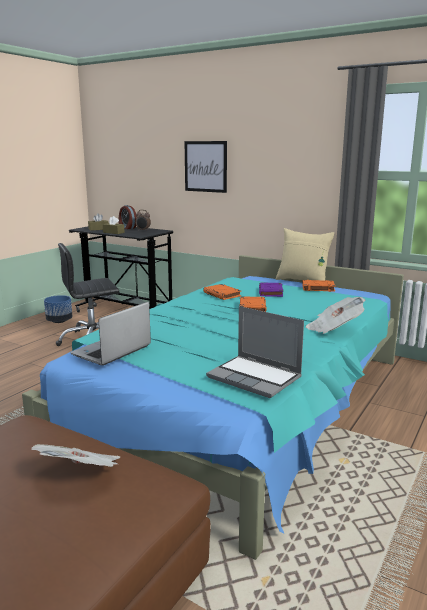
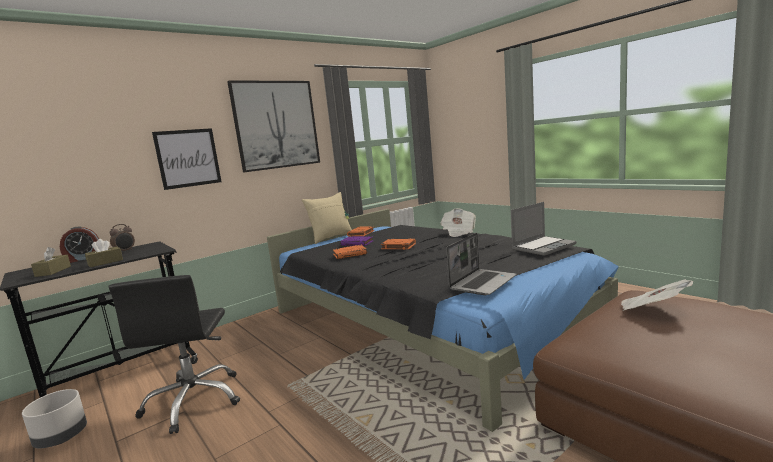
camera: 70 degrees left, 5 degrees down
turquoise bed [22,255,404,560] -> black bed [267,209,619,432]
blue planter [44,295,73,323] -> grey planter [22,389,87,448]
laptop [70,302,151,366] -> laptop turned 105 degrees counterclockwise [446,232,517,295]
none -> picture [227,80,320,172]

